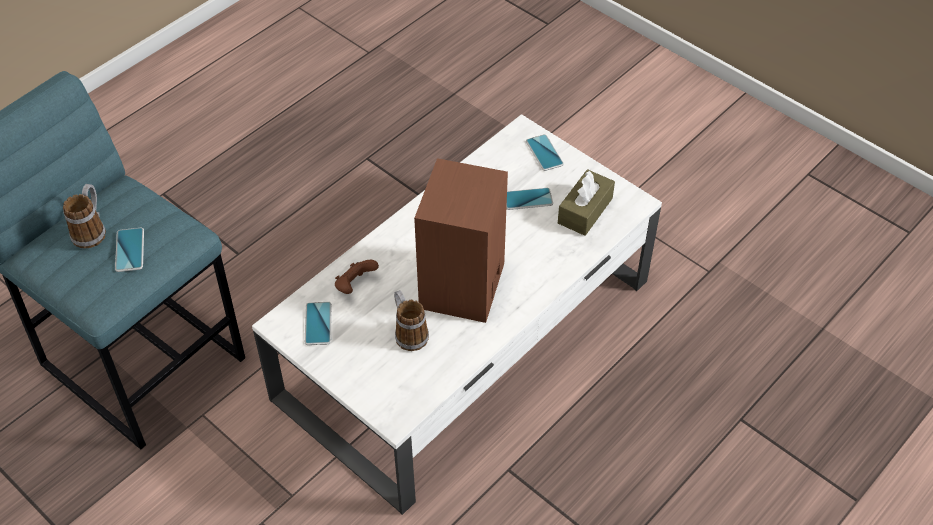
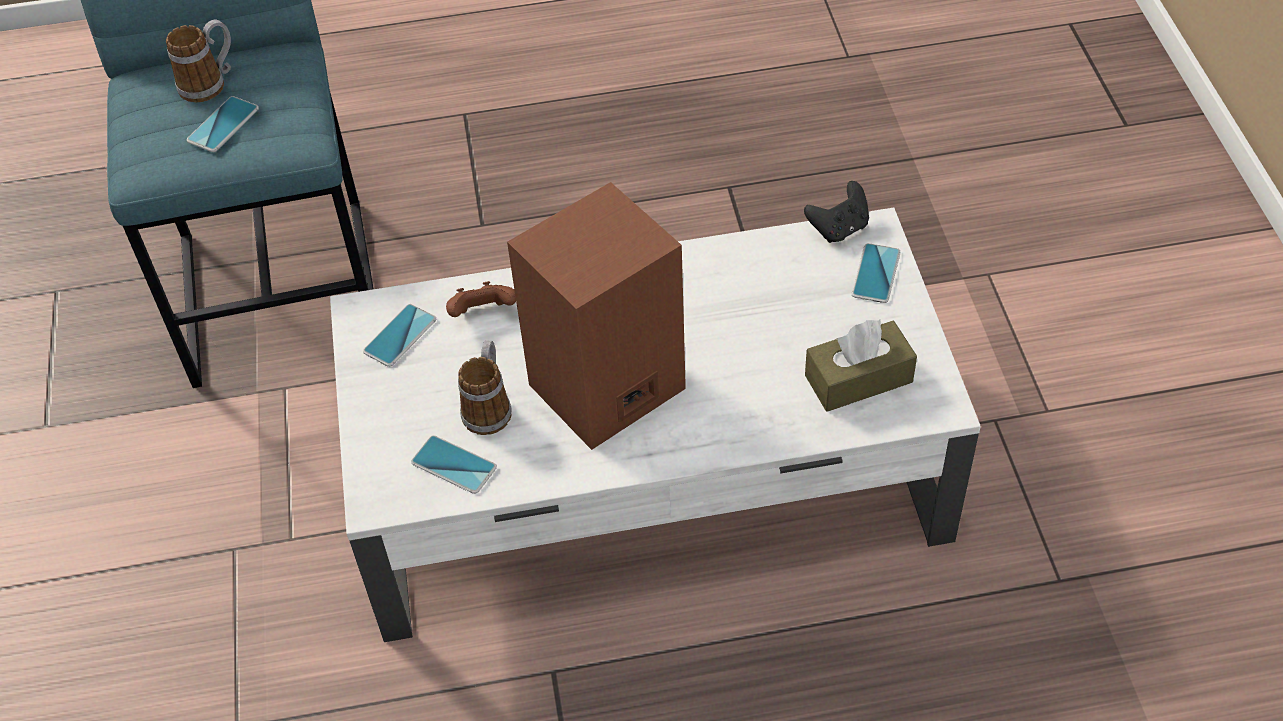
camera: 40 degrees right, 0 degrees up
phone [506,188,553,210] -> phone moved to [411,435,497,494]
none -> black game controller [804,181,869,243]

